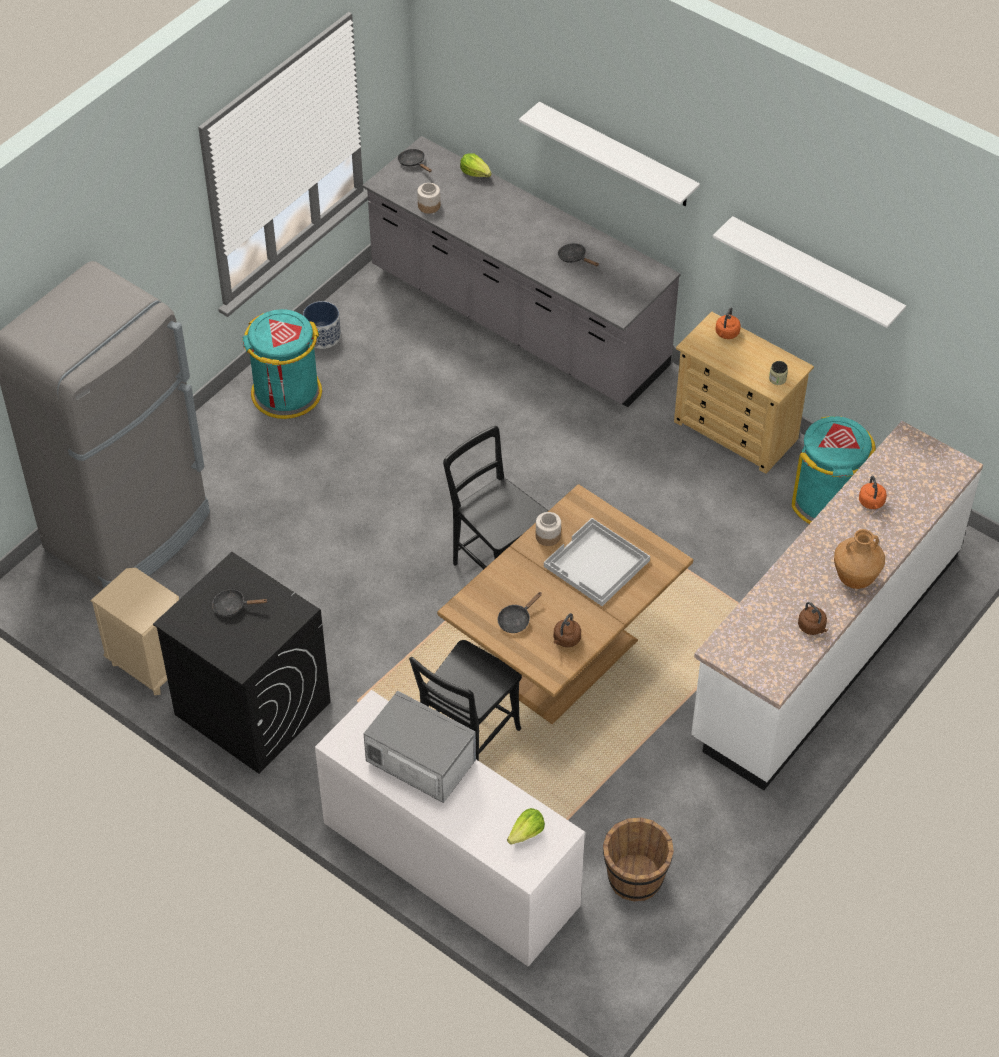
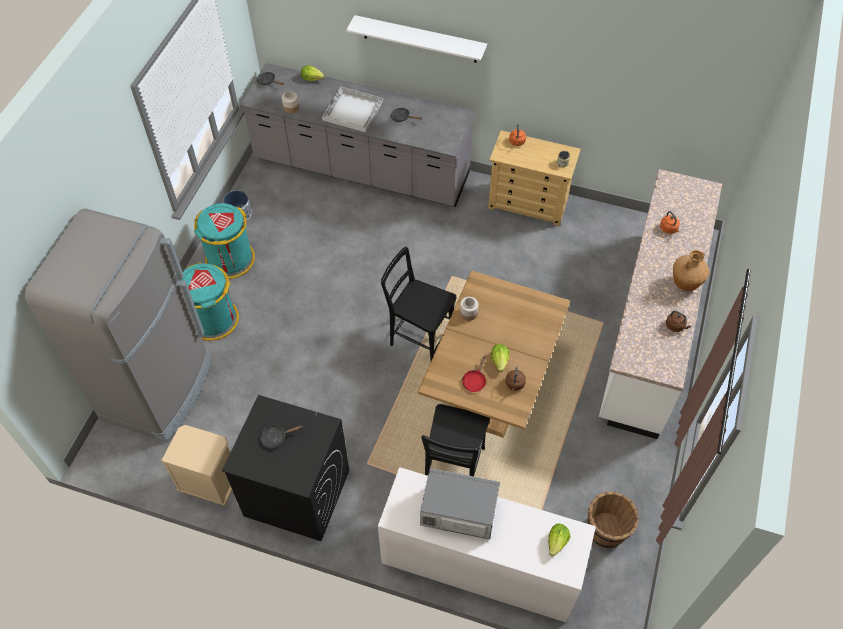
camera: 20 degrees left, 5 degrees up
black frying pan [498,592,542,633] -> red frying pan [462,356,486,392]
white tray [544,518,650,606] -> white tray moved to [322,87,383,132]
white shelf [713,216,906,328] -> none
turquoise trash can [792,416,876,524] -> turquoise trash can moved to [181,263,239,341]
none -> lettuce [491,344,509,372]

